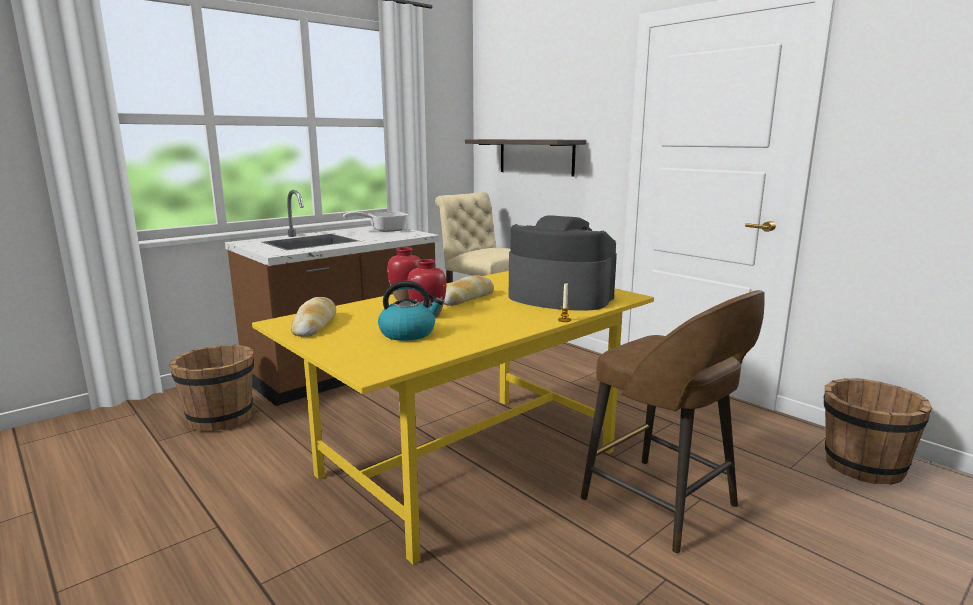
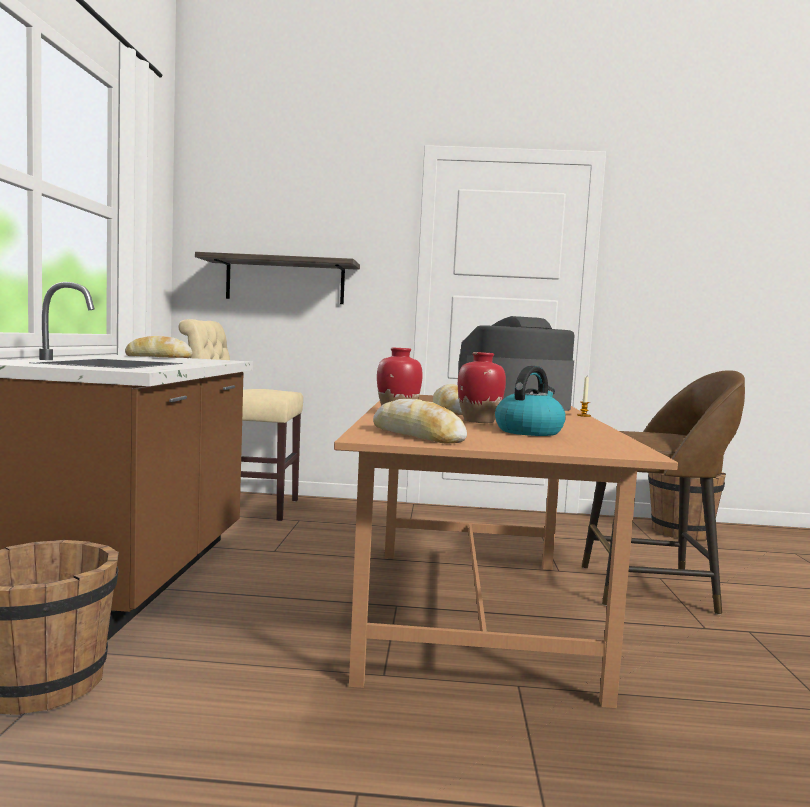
camera: 45 degrees left, 10 degrees down
yellow dining table [252,271,654,564] -> brown dining table [334,395,678,708]
frying pan [343,212,408,232] -> bread [125,336,193,358]

